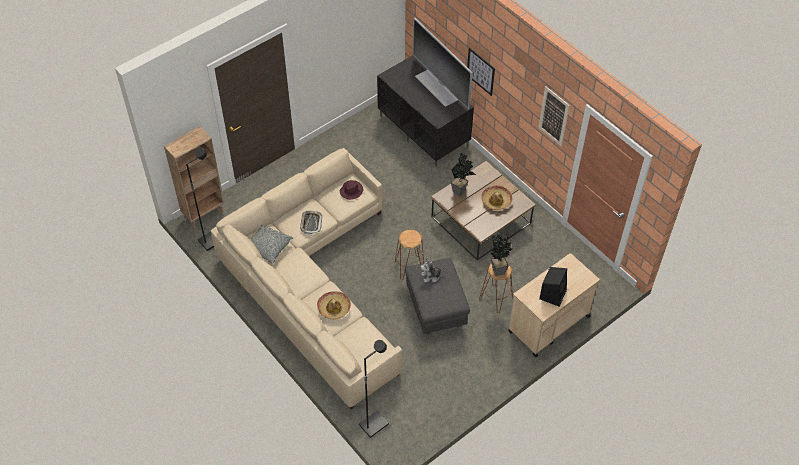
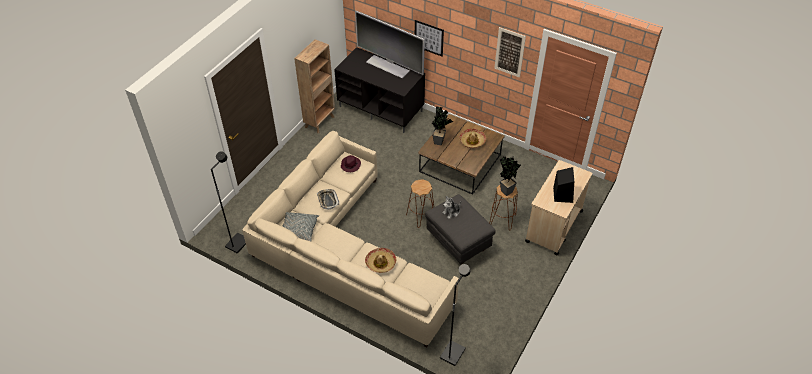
camera: 20 degrees left, 5 degrees down
brown bookcase [164,126,225,229] -> brown bookcase moved to [294,39,335,133]

